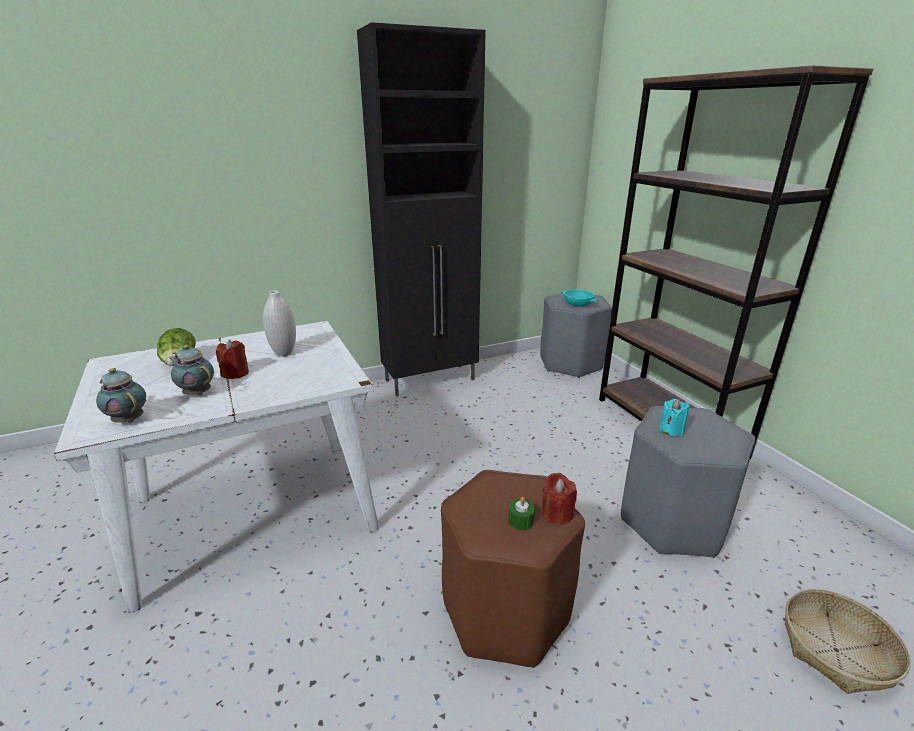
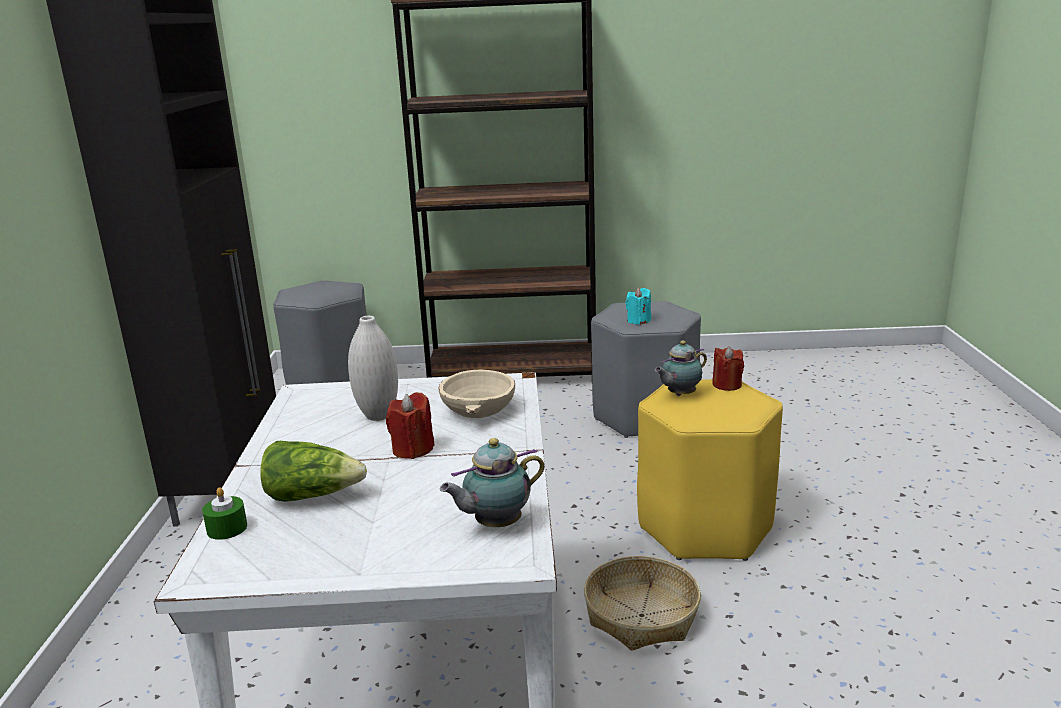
camera: 65 degrees left, 5 degrees down
teapot [169,345,214,395] -> teapot moved to [655,341,707,396]
brown stool [441,470,585,668] -> yellow stool [637,380,783,561]
green candle [508,497,535,530] -> green candle moved to [202,487,247,540]
turquoise bowl [561,290,598,307] -> none
basket [785,589,911,694] -> basket moved to [584,556,701,651]
none -> beige bowl [439,370,515,418]

